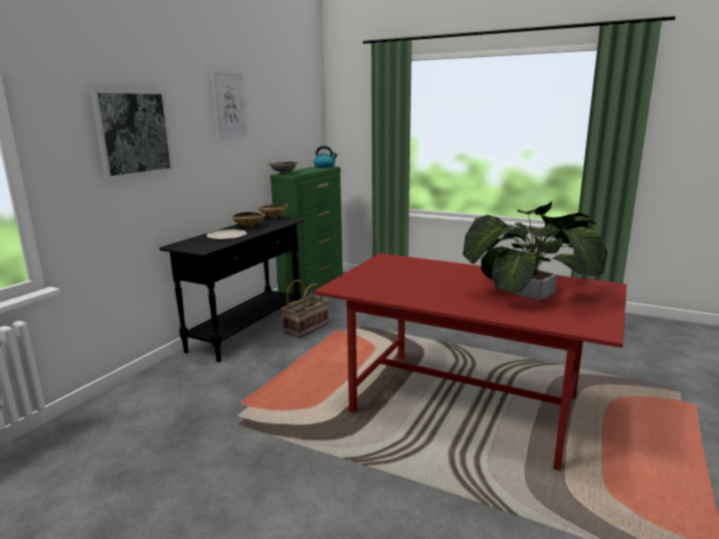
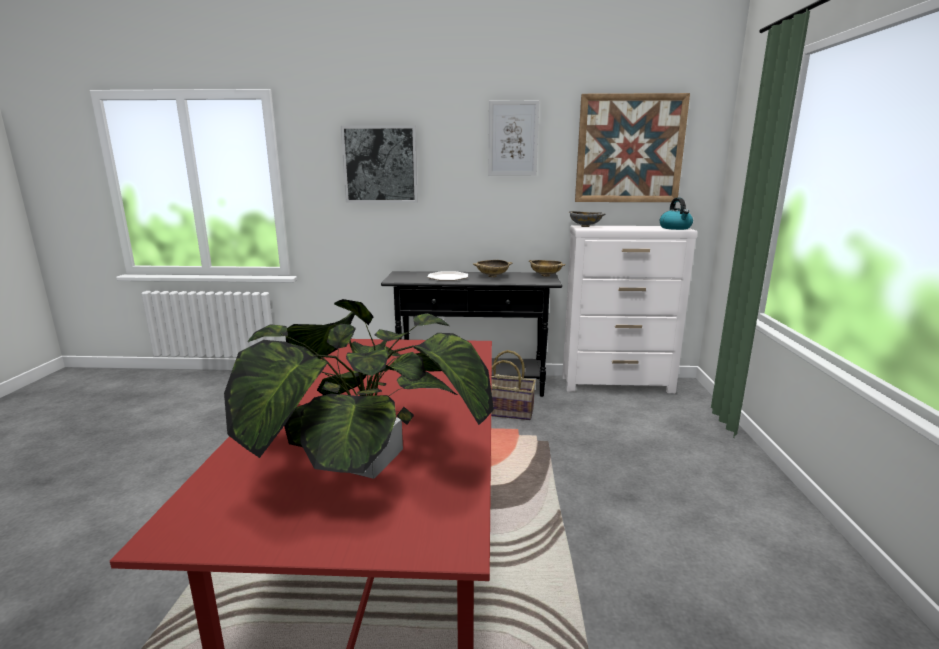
camera: 65 degrees right, 0 degrees up
green dresser [270,166,343,299] -> white dresser [562,226,698,393]
none -> picture [575,93,690,202]

